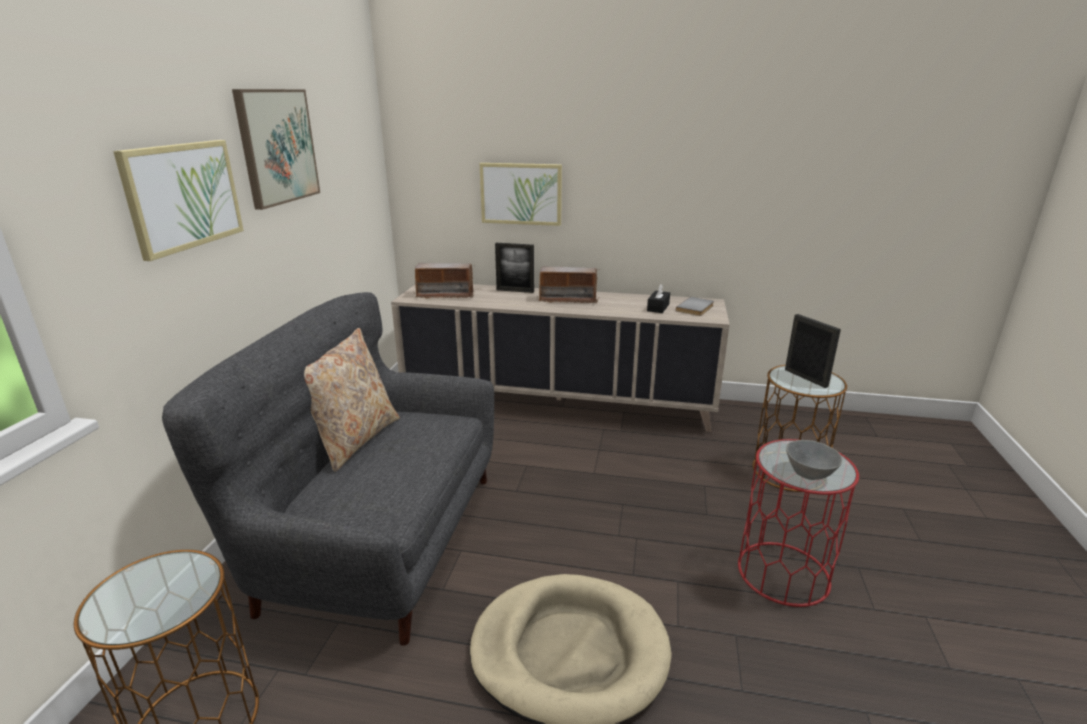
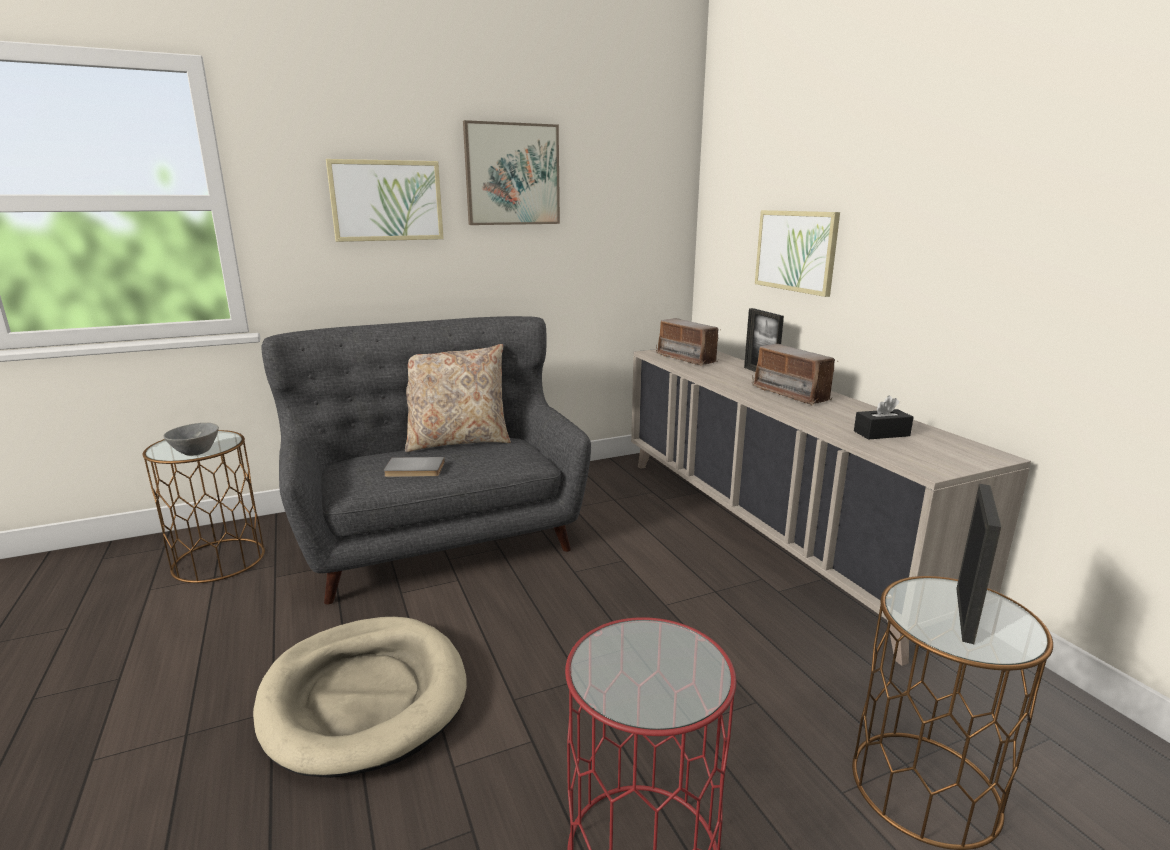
camera: 55 degrees right, 5 degrees down
grey book [676,297,714,316] -> grey book moved to [384,457,445,477]
grey bowl [786,440,842,480] -> grey bowl moved to [163,423,219,456]

